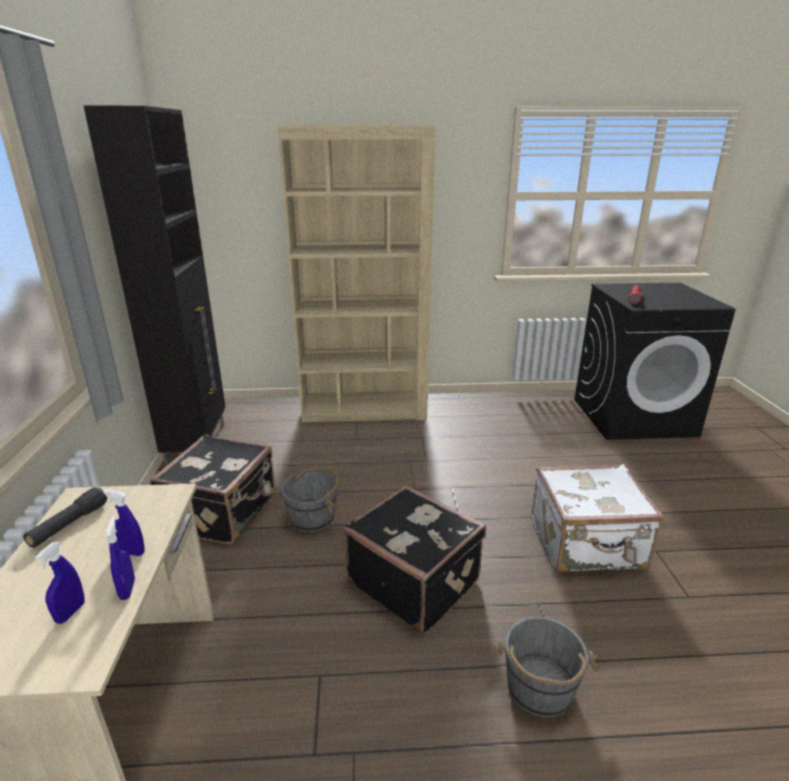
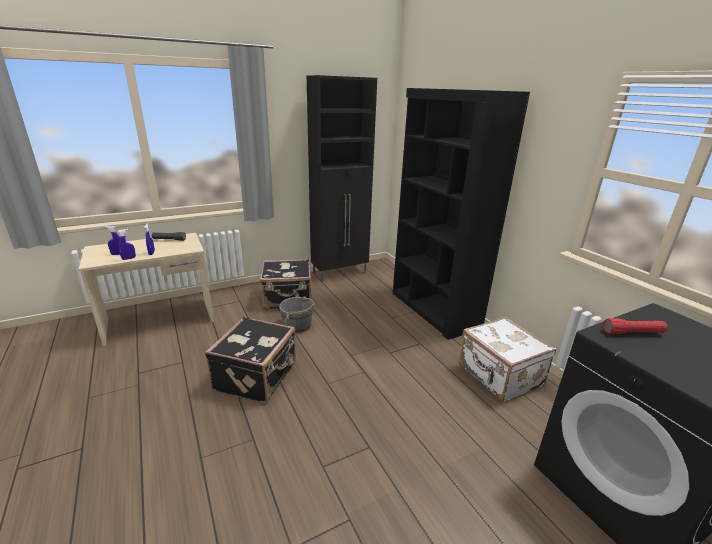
camera: 65 degrees right, 0 degrees up
beige bookcase [277,125,435,422] -> black bookcase [393,88,530,340]
grey bucket [491,617,598,718] -> none
white suitcase [532,464,664,573] -> white suitcase moved to [459,317,556,403]

